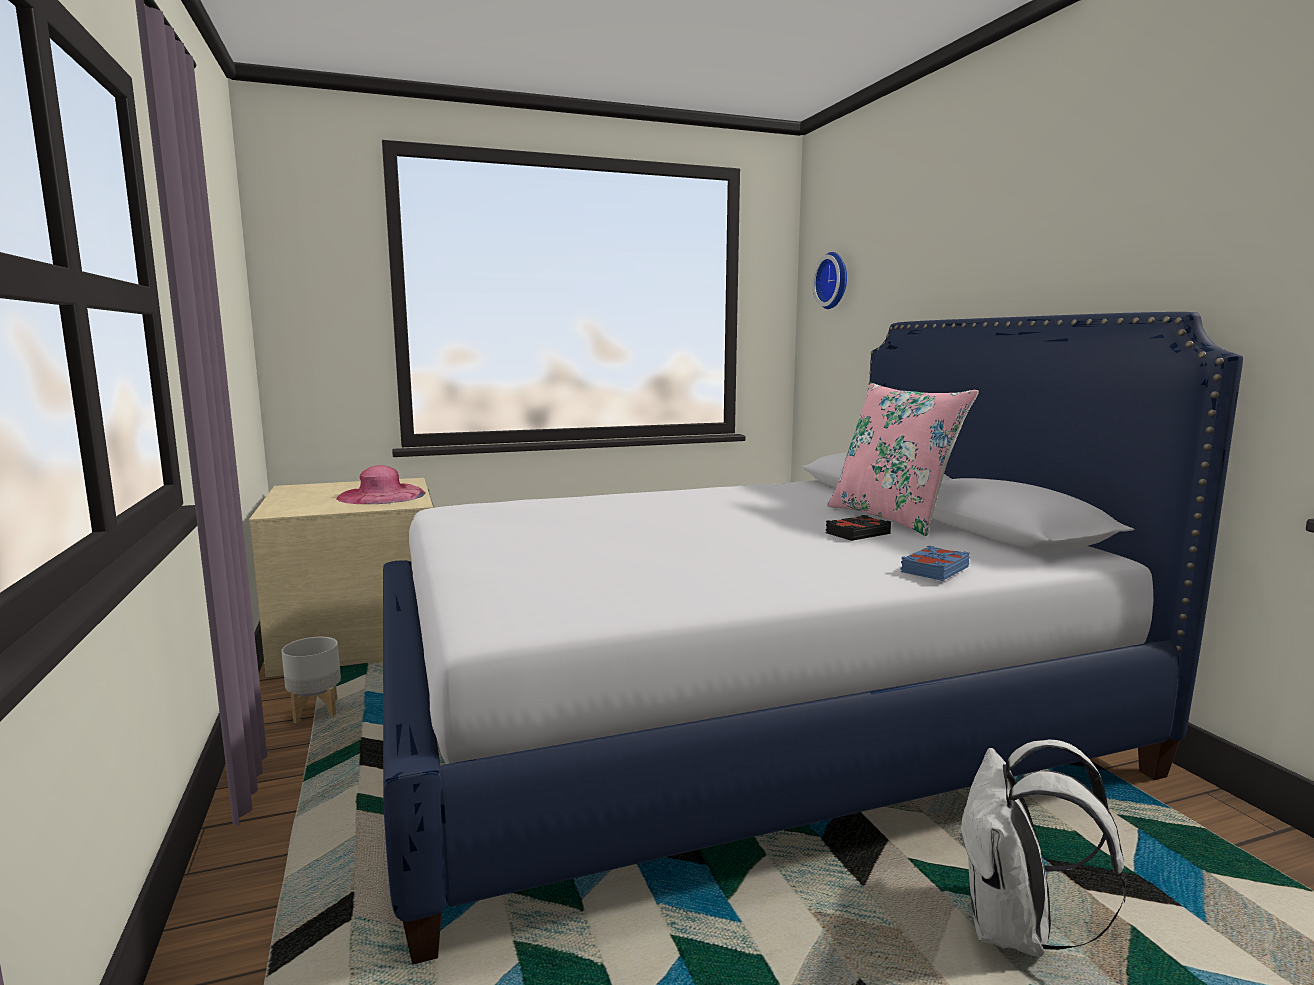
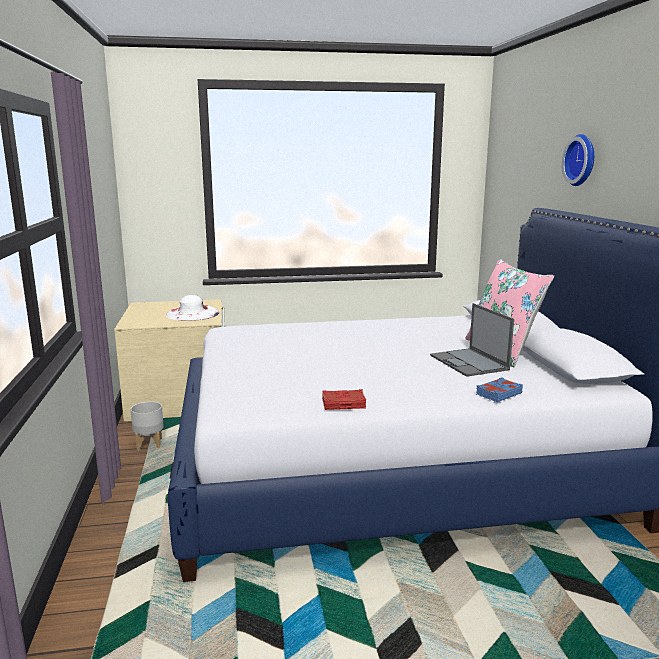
camera: 10 degrees right, 5 degrees up
pink hat [336,465,426,504] -> white hat [165,295,219,321]
wall clock [813,252,847,309] -> wall clock moved to [562,134,594,186]
black book [826,515,891,541] -> laptop [430,303,514,377]
white backpack [958,739,1127,957] -> none
none -> red book [322,389,366,410]

